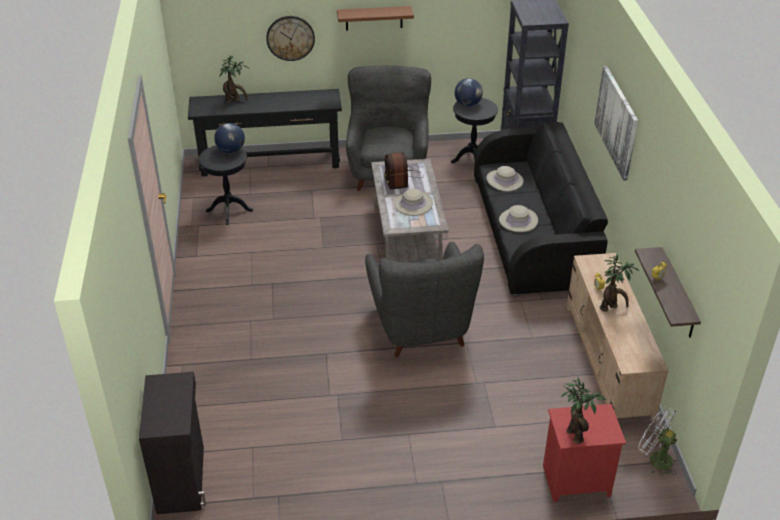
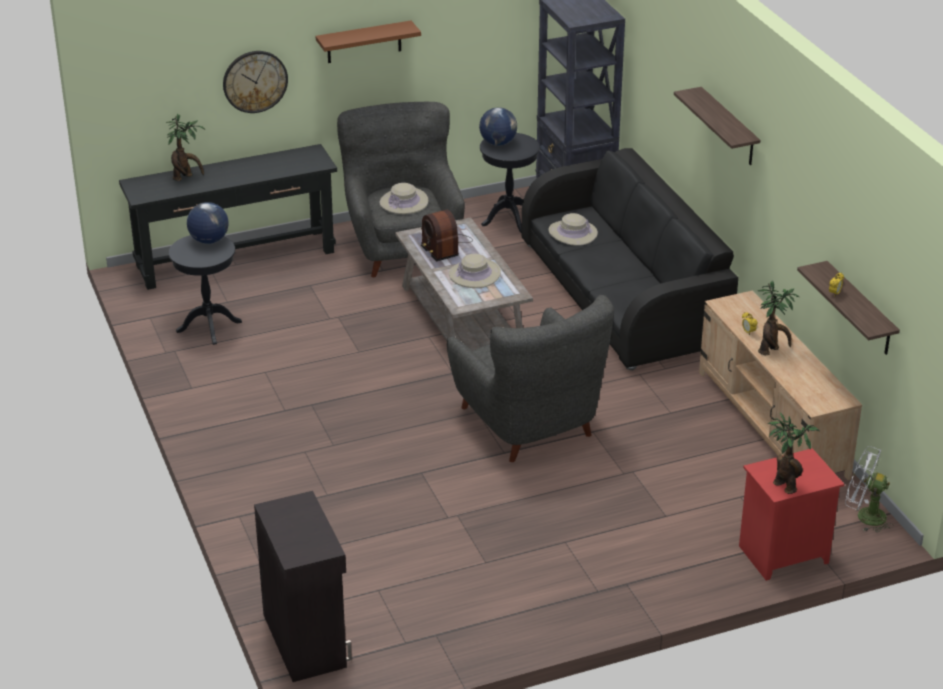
camera: 15 degrees left, 5 degrees down
beige hat [499,205,538,232] -> beige hat moved to [379,183,428,214]
picture [594,66,638,181] -> shelf [674,87,760,165]

